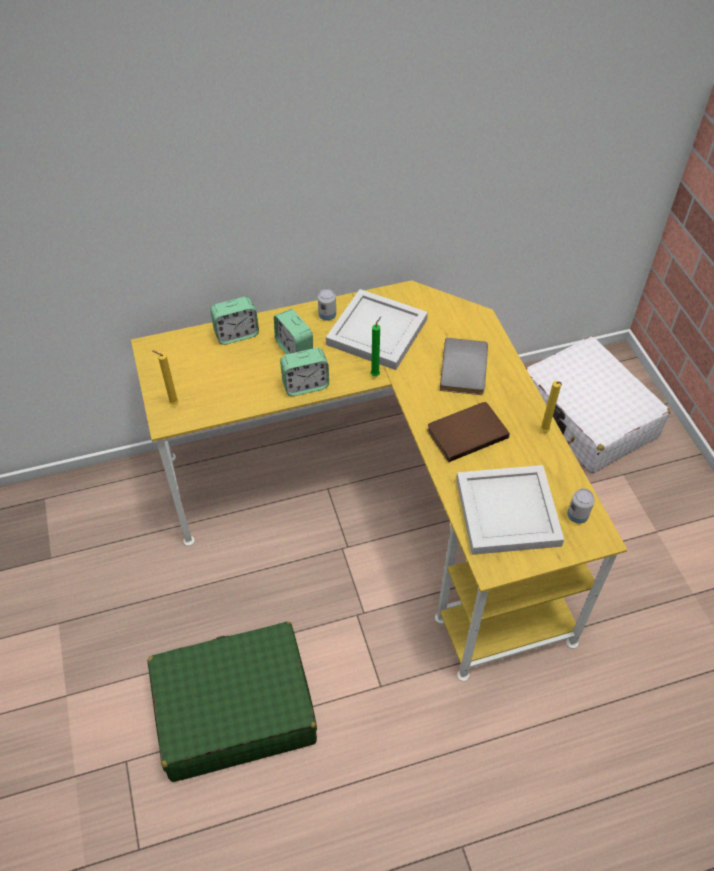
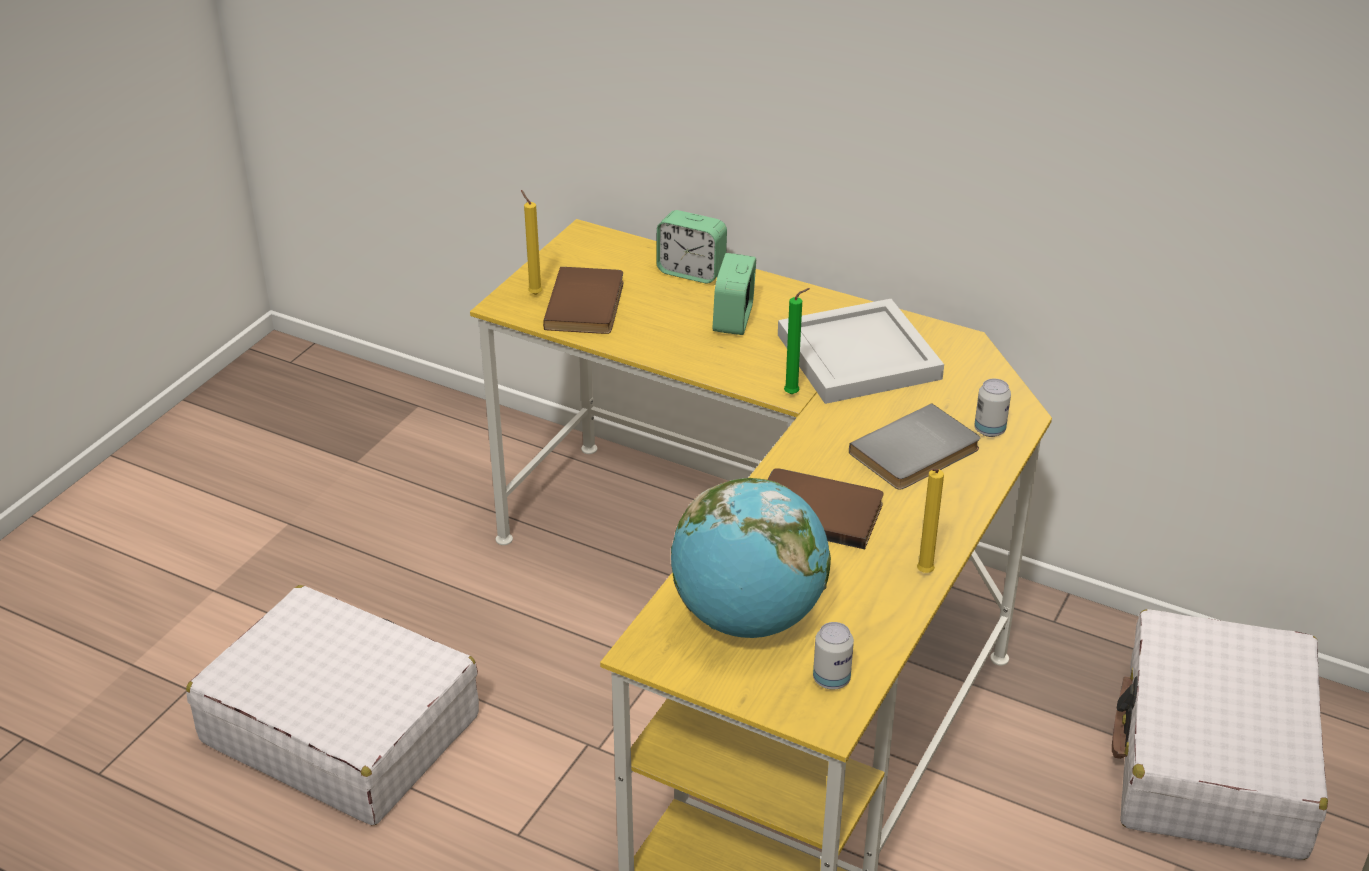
camera: 45 degrees right, 15 degrees down
green suitcase [147,622,317,782] -> white suitcase [186,585,479,825]
alarm clock [280,348,329,396] -> none
can [318,288,336,321] -> can moved to [974,379,1011,437]
white tray [456,465,564,555] -> globe [671,478,831,638]
none -> brown book [543,267,623,334]

